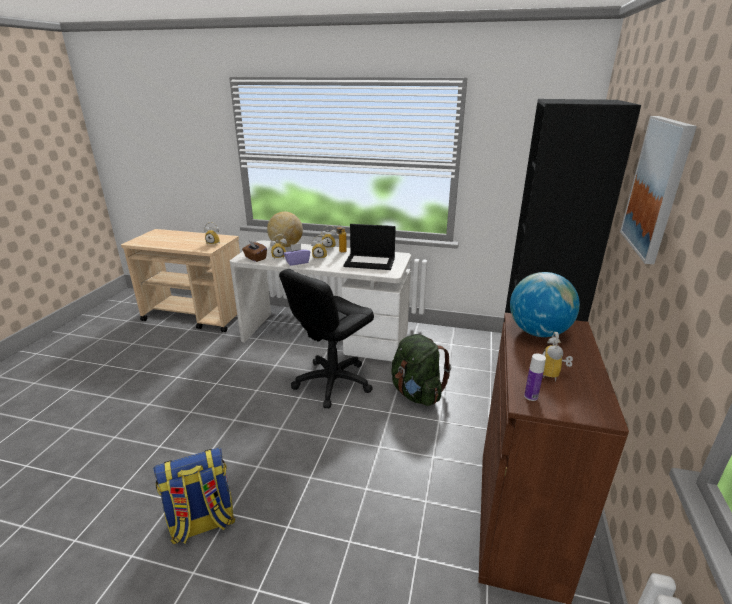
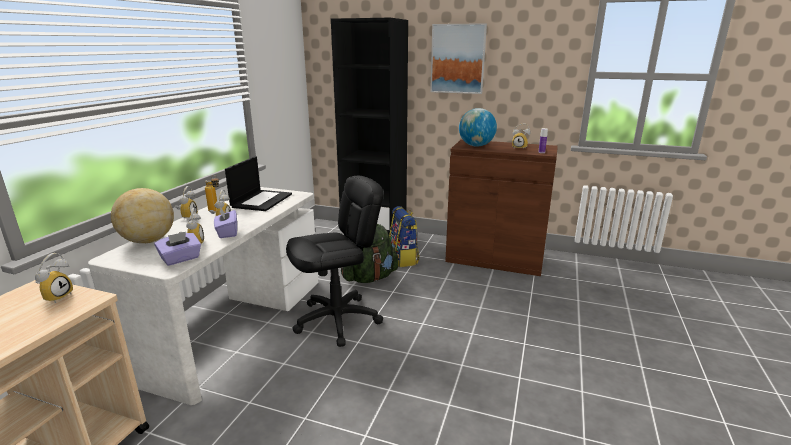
camera: 85 degrees left, 5 degrees down
backpack [153,448,235,544] -> backpack moved to [389,206,420,267]
brown tissue box [242,241,267,262] -> purple tissue box [154,232,201,266]
black office chair [279,269,374,408] -> black office chair turned 75 degrees counterclockwise [286,176,383,347]

